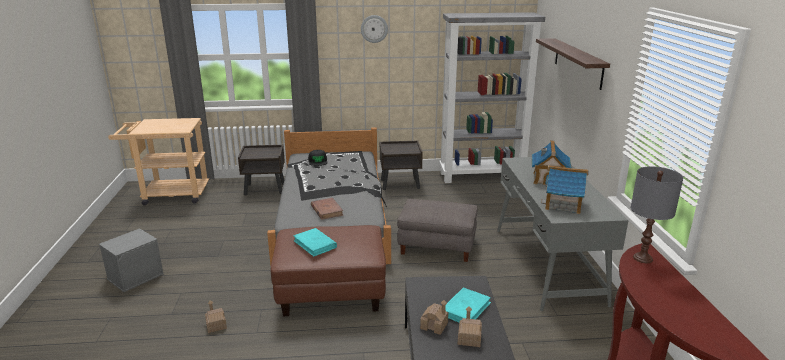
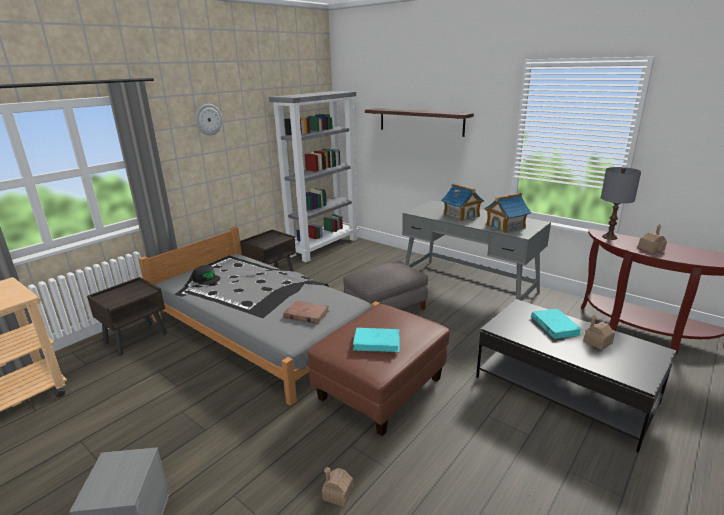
camera: 45 degrees left, 0 degrees up
toy house [420,300,448,335] -> toy house moved to [638,224,667,253]

